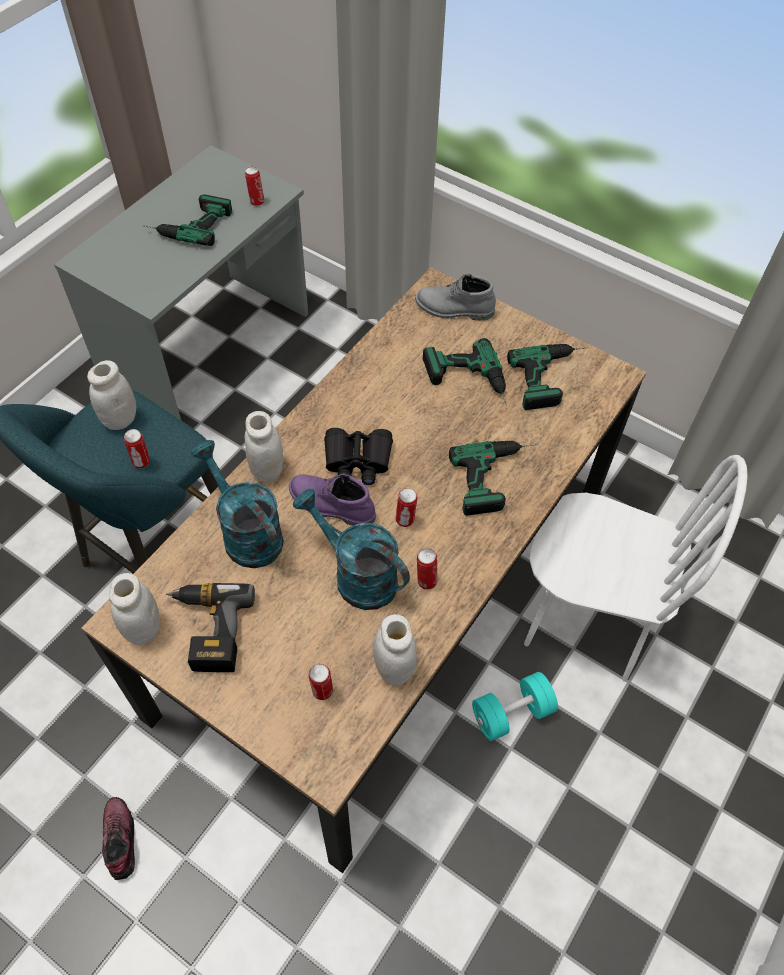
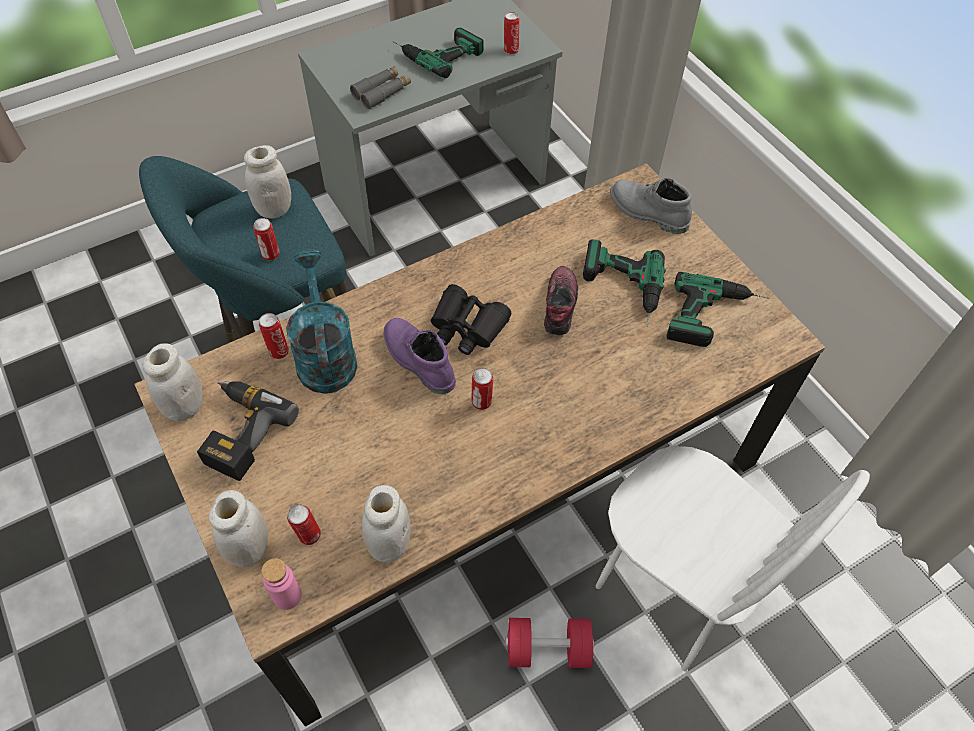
camera: 25 degrees right, 0 degrees up
shoe [102,797,135,880] -> shoe moved to [544,266,578,336]
white jar [245,411,283,482] -> white jar moved to [209,490,268,567]
turquoise watering can [293,488,410,610] -> none
can [417,548,437,590] -> can moved to [259,313,289,359]
power drill [449,441,537,516] -> none
turquoise dumbbell [472,672,558,741] -> red dumbbell [505,618,594,668]
none -> pink bottle [261,558,302,610]
none -> grey binoculars [350,66,411,109]

